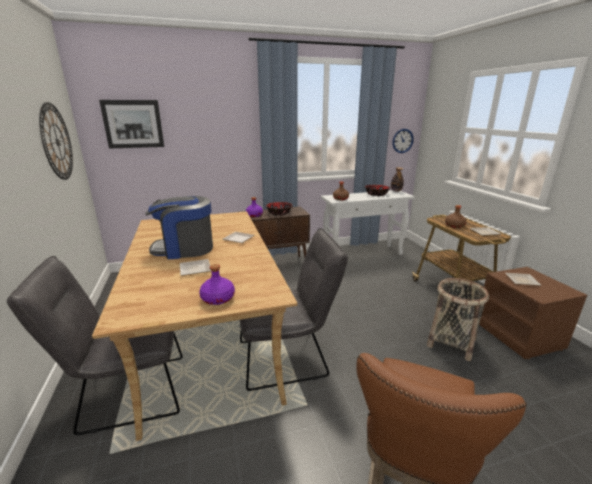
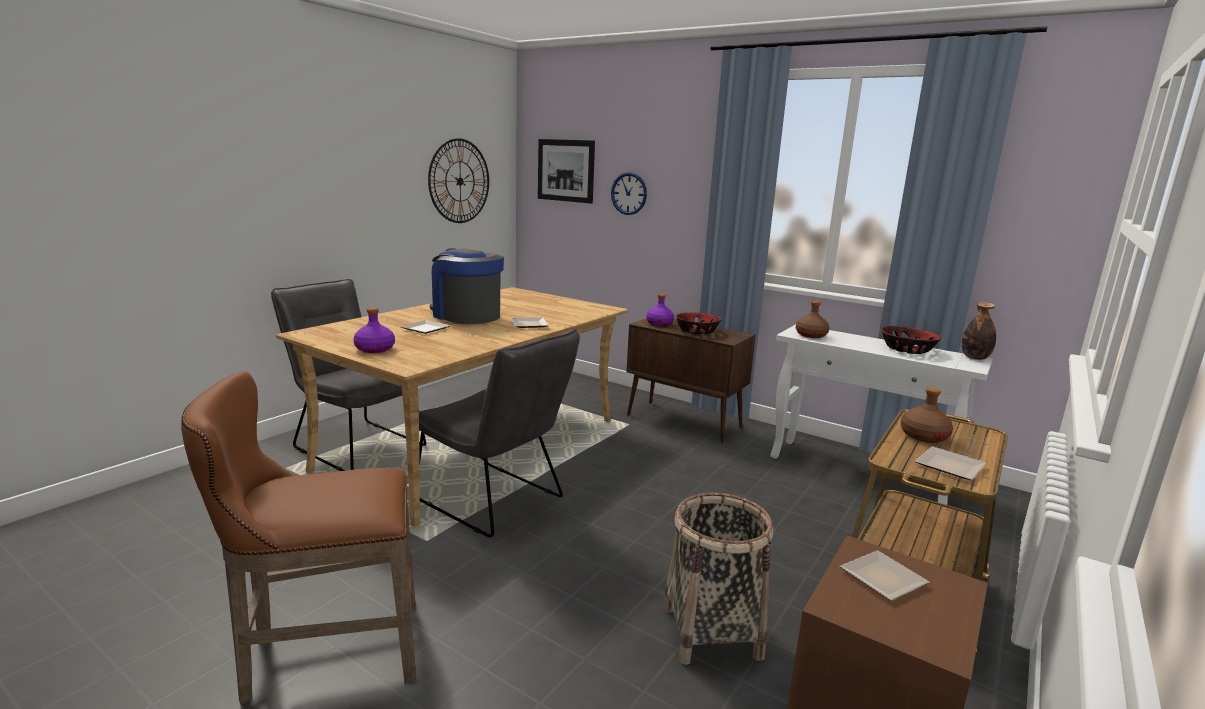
camera: 50 degrees right, 5 degrees down
wall clock [392,129,414,153] -> wall clock moved to [611,172,647,215]

